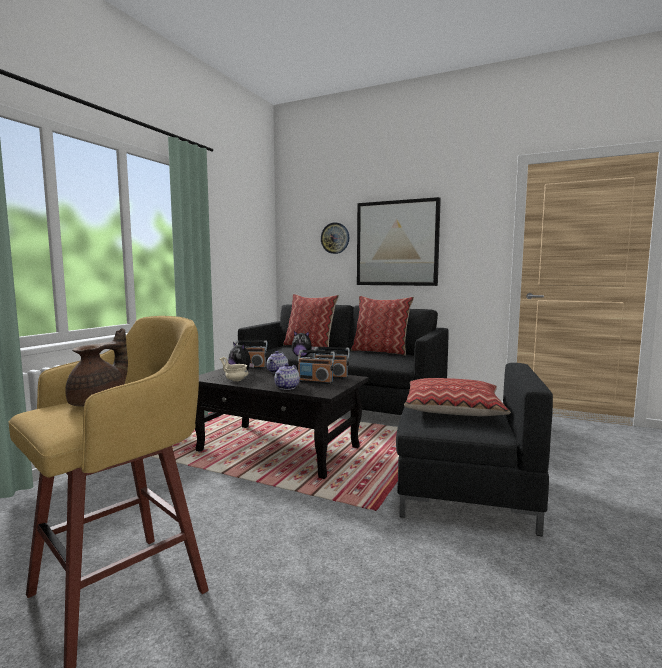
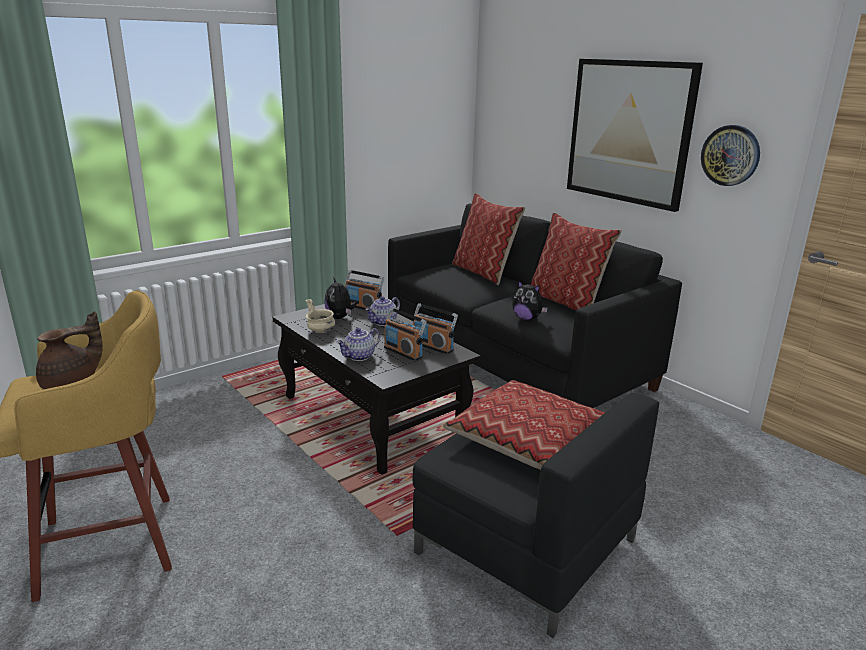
camera: 25 degrees right, 15 degrees up
plush toy [292,331,315,357] -> plush toy moved to [512,280,548,321]
wall clock [321,222,349,254] -> wall clock moved to [701,125,760,186]

